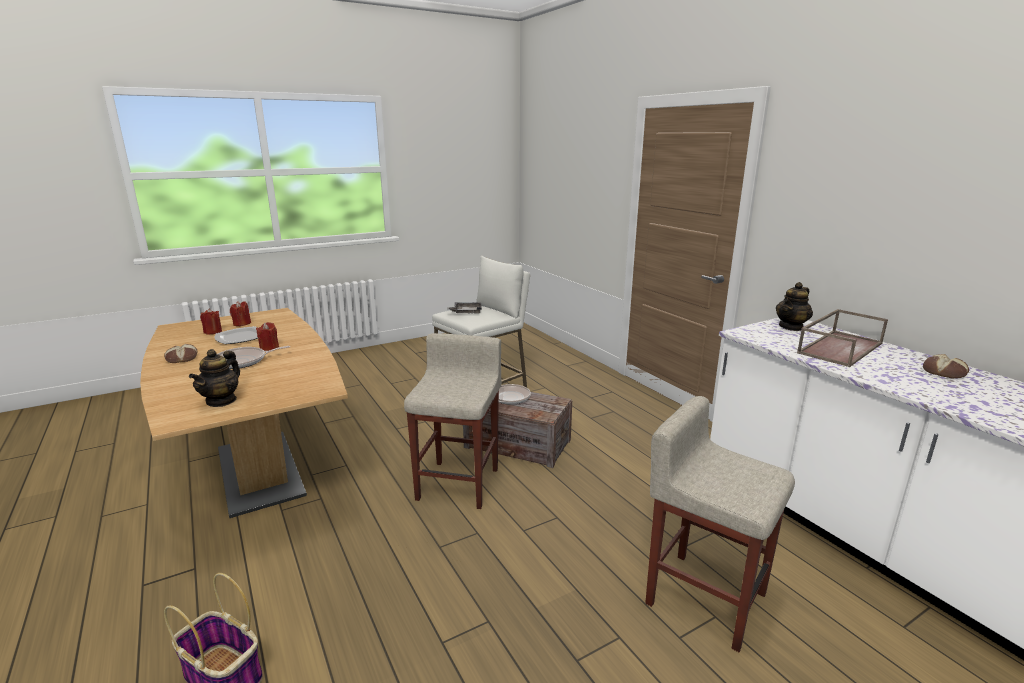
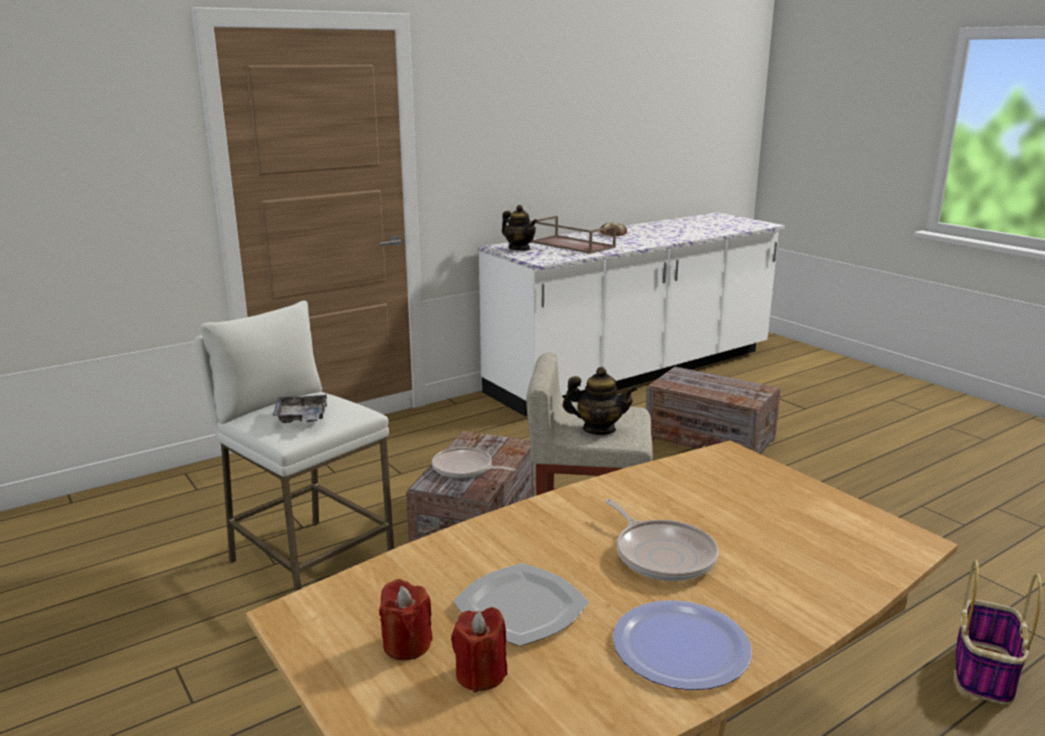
camera: 95 degrees left, 0 degrees up
bread [164,344,197,363] -> plate [613,600,752,690]
teapot [189,349,240,407] -> teapot moved to [562,367,638,435]
red candle [256,322,279,351] -> none
beige stool [645,396,795,652] -> crate [646,367,781,454]

